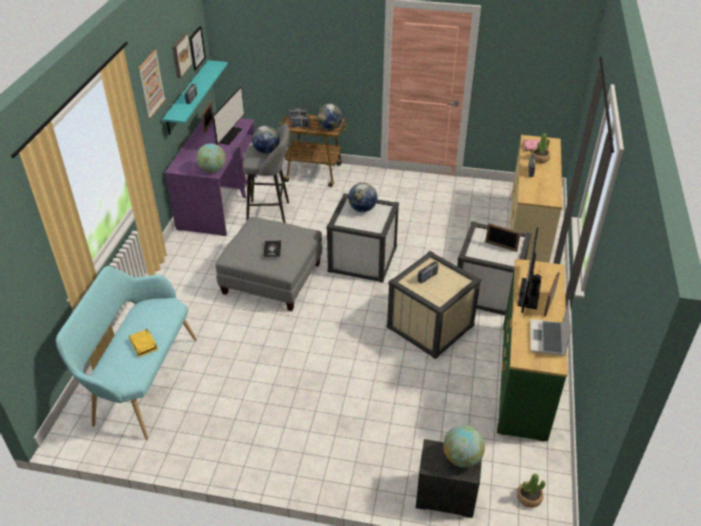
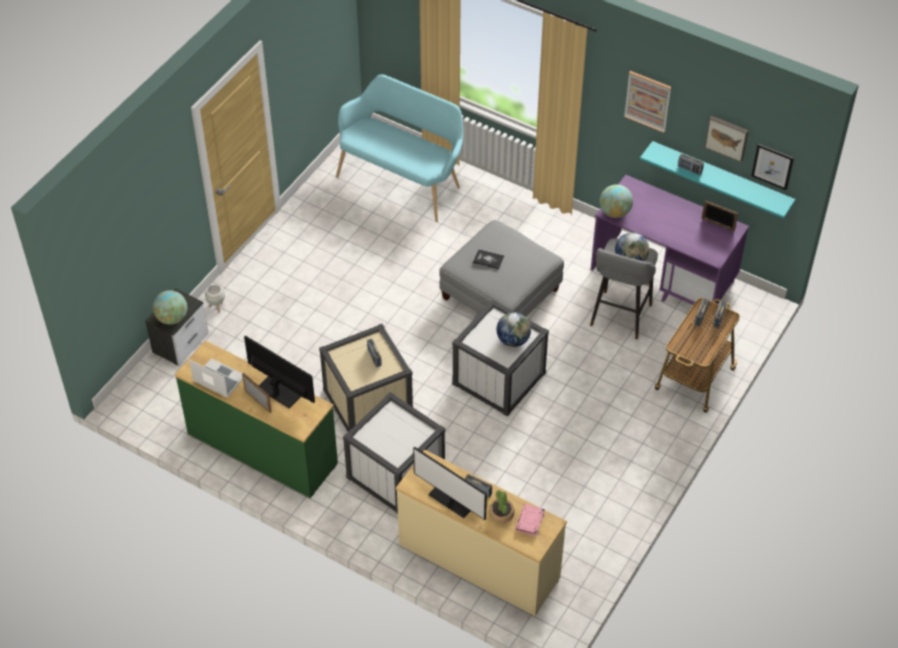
camera: 110 degrees right, 10 degrees up
yellow book [129,329,158,357] -> none
monitor [213,86,244,145] -> monitor moved to [413,447,487,520]
globe [317,104,343,130] -> none
picture frame [485,223,521,252] -> none
potted plant [517,474,545,508] -> none
none -> white planter [205,284,225,313]

